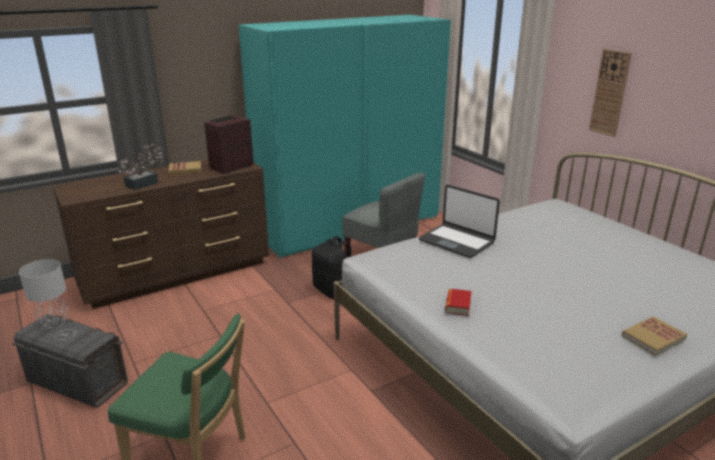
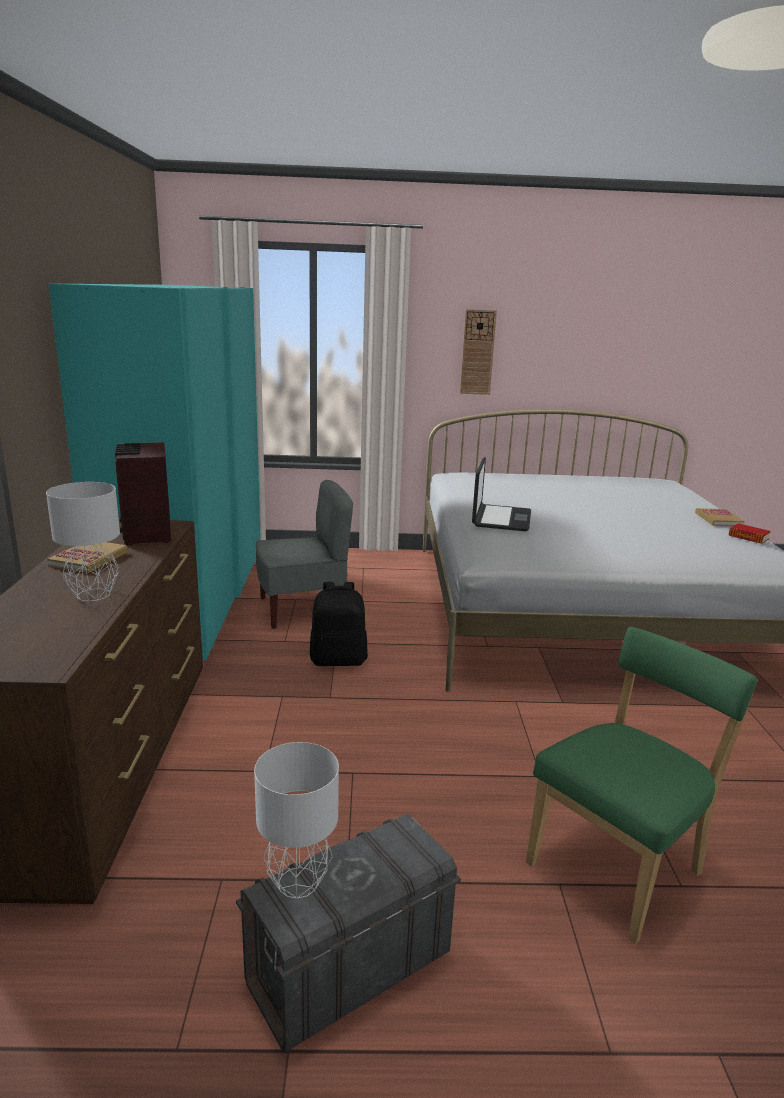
camera: 60 degrees left, 5 degrees down
potted plant [118,144,164,190] -> grey table lamp [46,482,120,601]
laptop [419,185,500,258] -> laptop turned 60 degrees counterclockwise [472,457,531,531]
book [445,289,471,316] -> book moved to [729,523,771,544]

